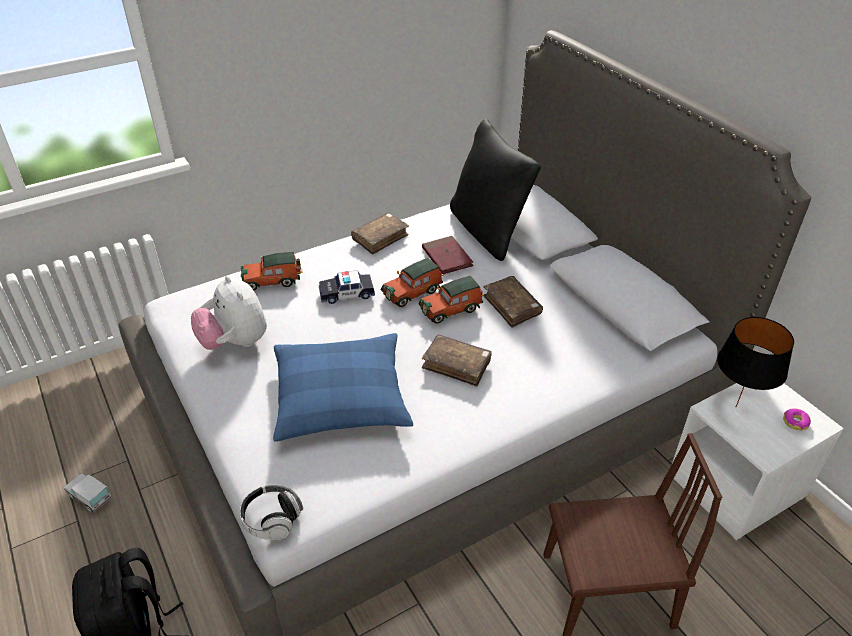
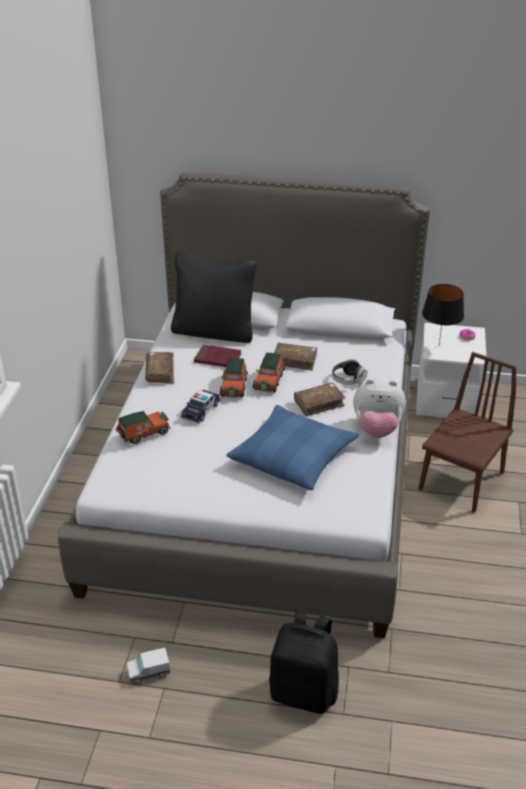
camera: 50 degrees left, 5 degrees down
plush toy [191,276,267,350] -> plush toy moved to [353,379,406,438]
headphones [240,485,303,540] -> headphones moved to [332,359,367,385]
toy car [241,252,303,290] -> toy car turned 150 degrees counterclockwise [115,411,171,444]

